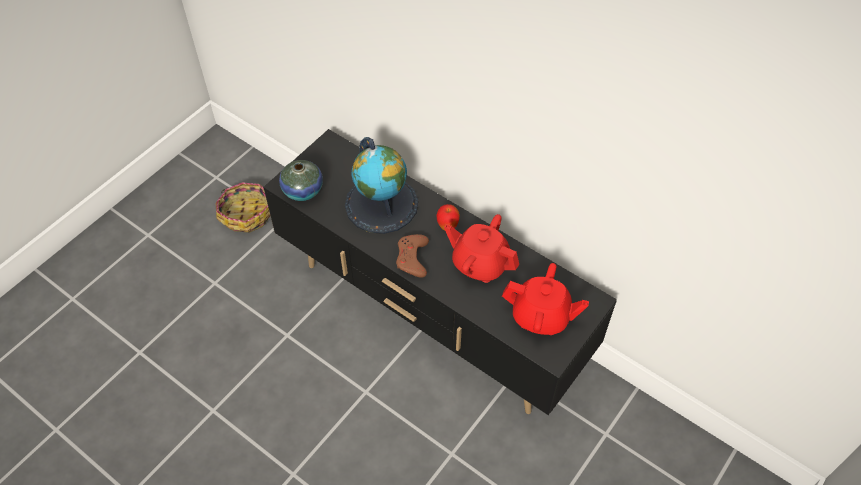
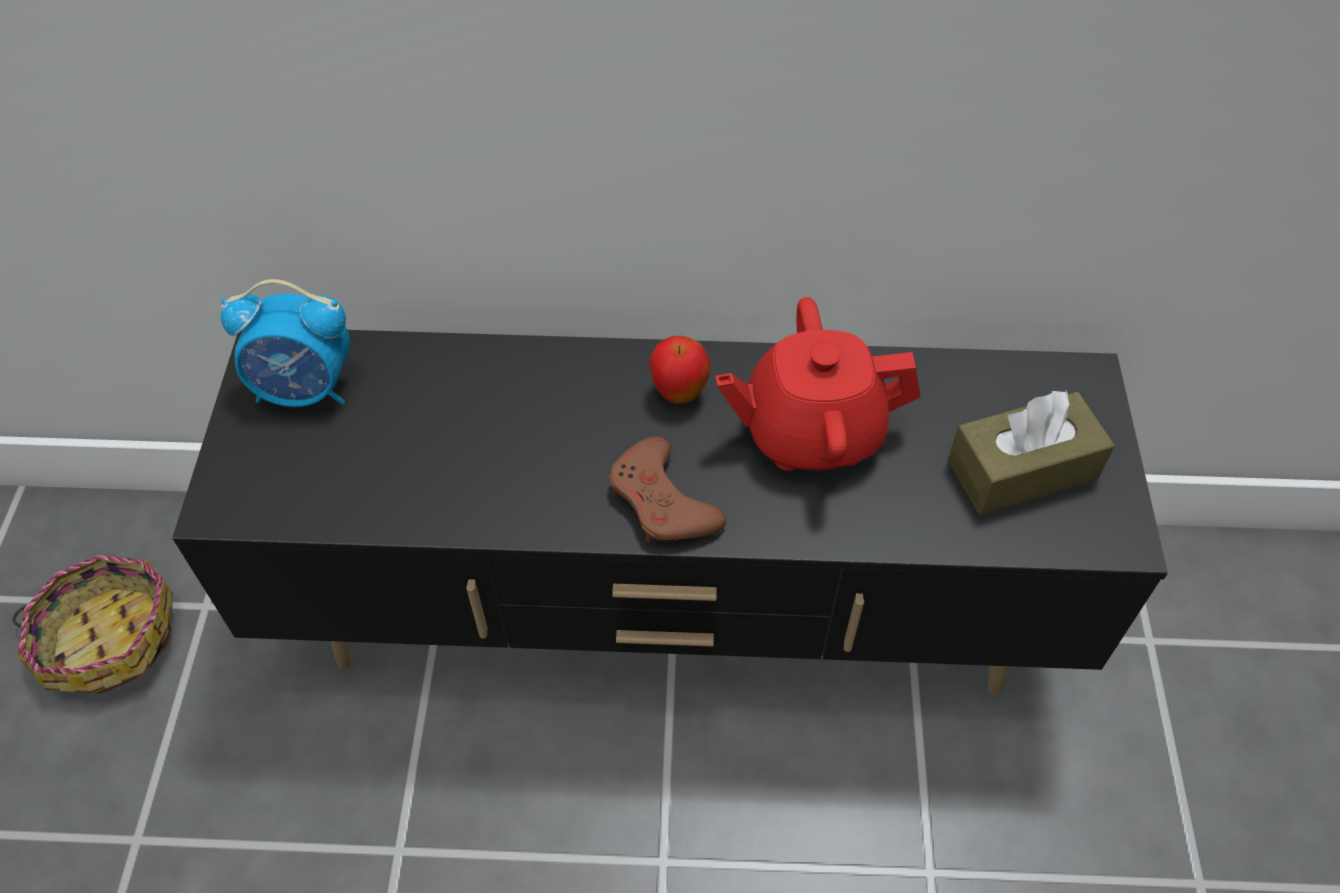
camera: 35 degrees left, 0 degrees up
vase [279,160,323,201] -> none
globe [345,137,418,234] -> none
red teapot [502,263,589,335] -> brown tissue box [948,389,1115,515]
none -> alarm clock [221,279,350,407]

